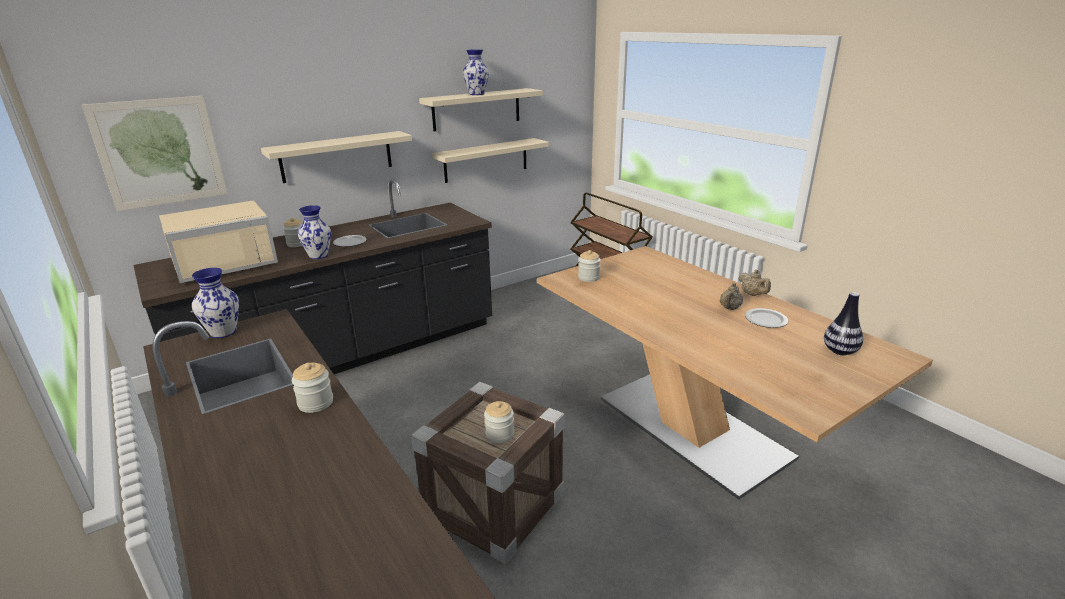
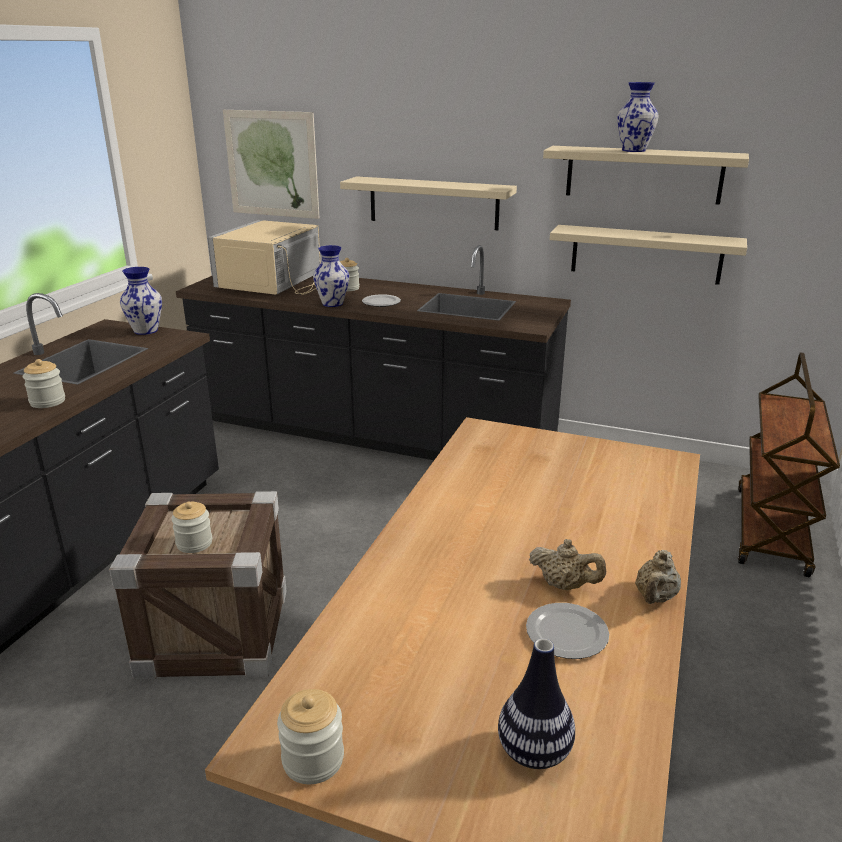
camera: 55 degrees right, 0 degrees up
beige microwave [159,200,278,283] -> beige microwave turned 90 degrees clockwise [208,220,321,295]
jar [578,250,601,282] -> jar moved to [277,689,344,784]
beige teapot [719,283,743,310] -> beige teapot turned 150 degrees counterclockwise [529,539,606,590]

